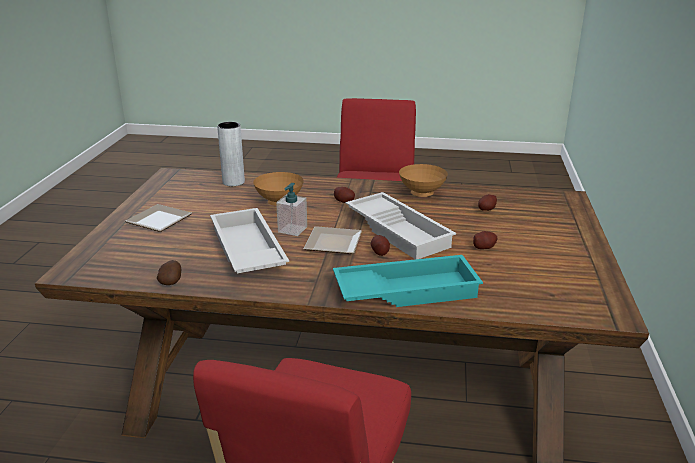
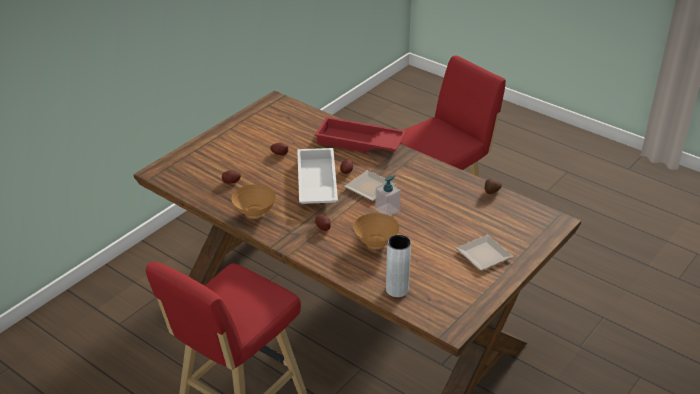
camera: 150 degrees left, 10 degrees up
white tray [210,208,289,273] -> none
turquoise tray [333,255,483,307] -> red tray [315,117,406,153]

